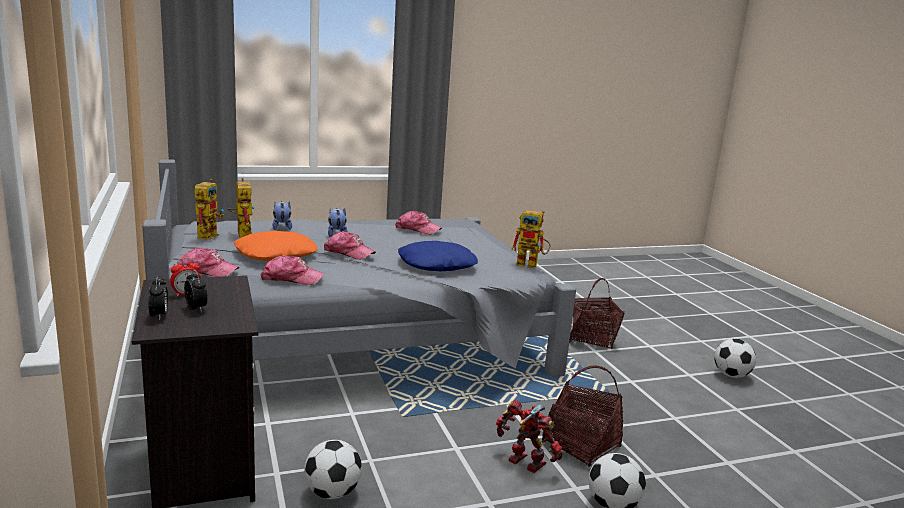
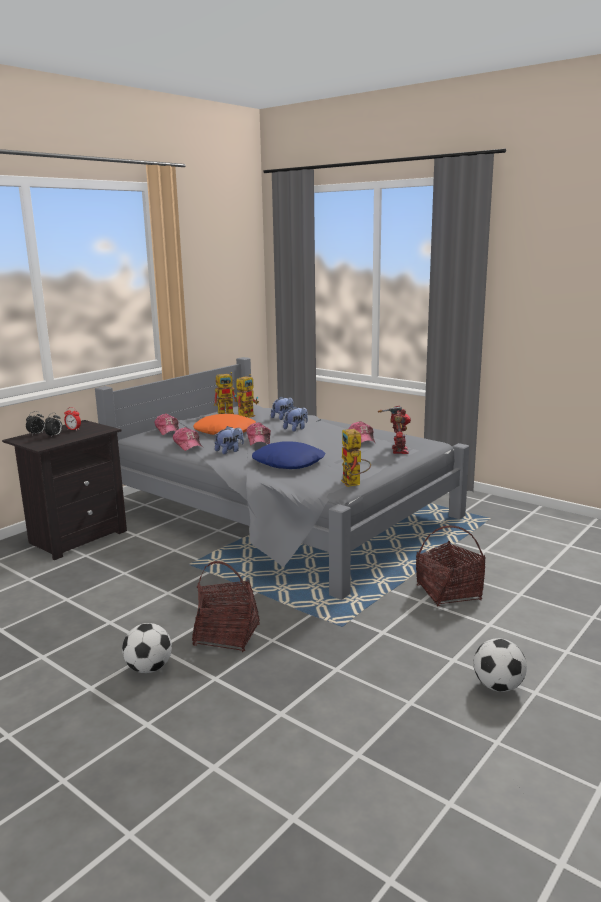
camera: 60 degrees right, 0 degrees up
football [304,440,362,499] -> none
toy robot [496,399,563,473] -> toy robot moved to [378,405,411,454]
none -> plush toy [214,426,244,454]

